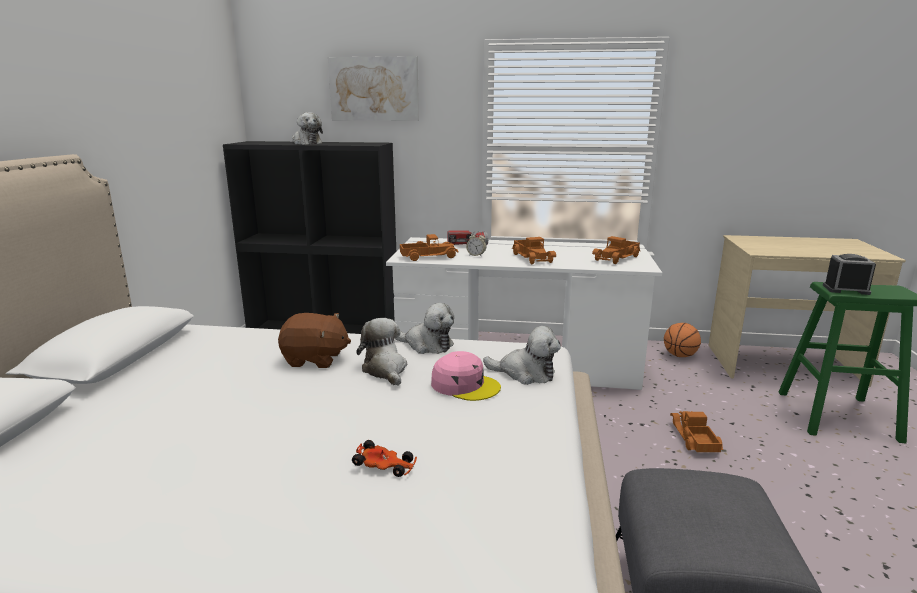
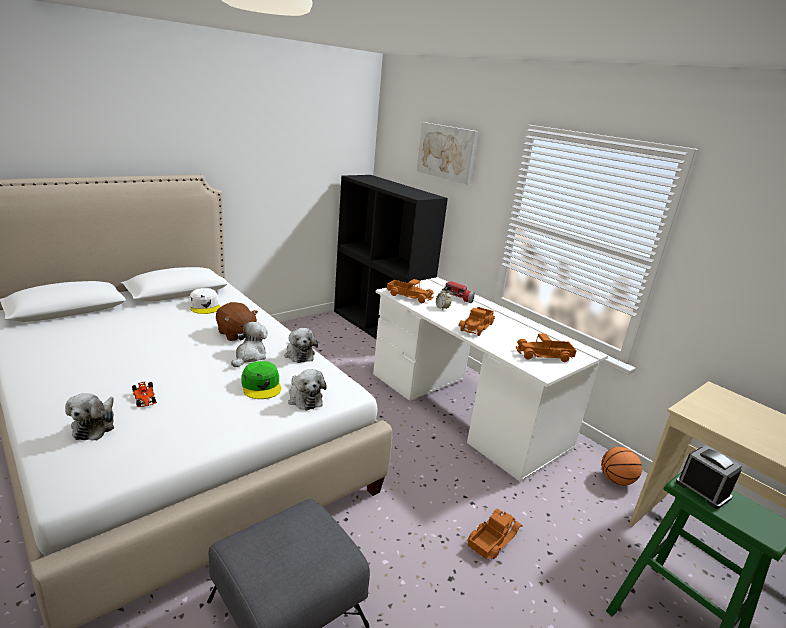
camera: 40 degrees right, 5 degrees up
plush toy [292,112,323,145] -> plush toy moved to [65,393,114,440]
pink cap [431,351,501,401] -> green cap [241,361,281,399]
none -> white cap [189,288,220,314]

